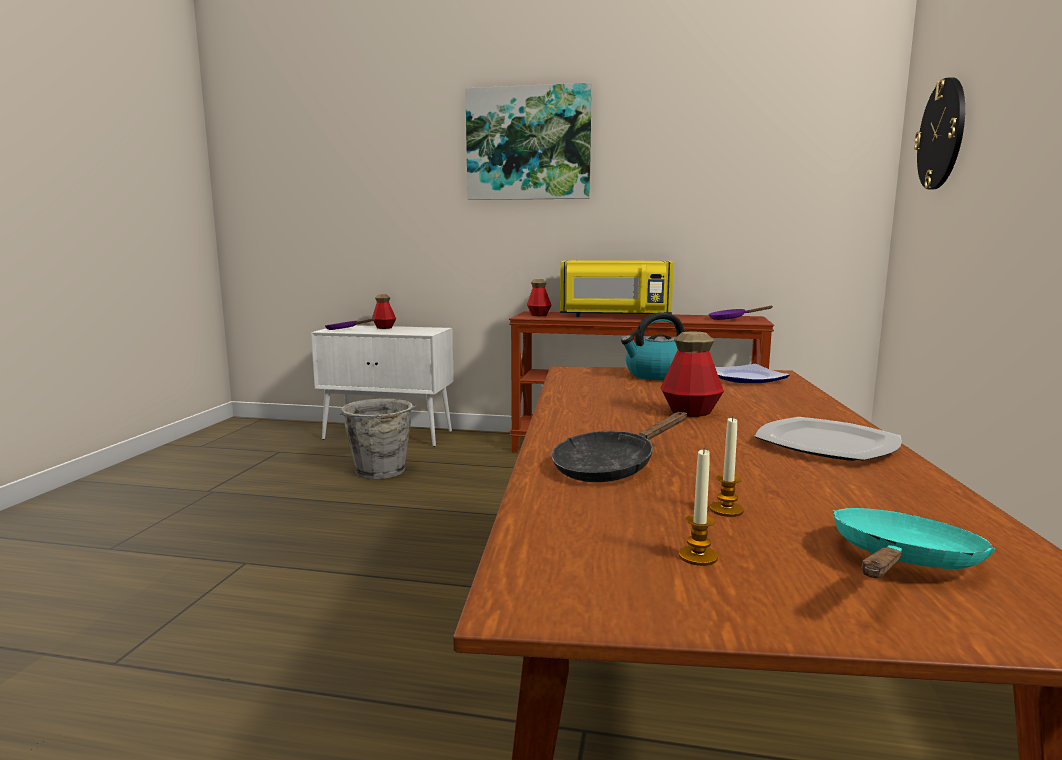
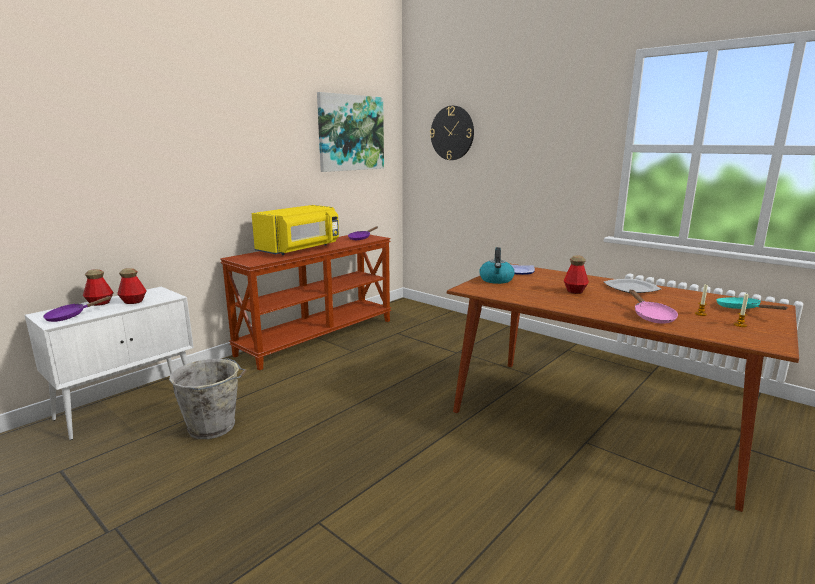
camera: 60 degrees left, 5 degrees up
picture [465,83,592,200] -> picture moved to [317,92,384,172]
bottle [527,279,551,316] -> bottle moved to [117,268,147,304]
black frying pan [551,412,687,482] -> pink frying pan [629,290,678,324]

